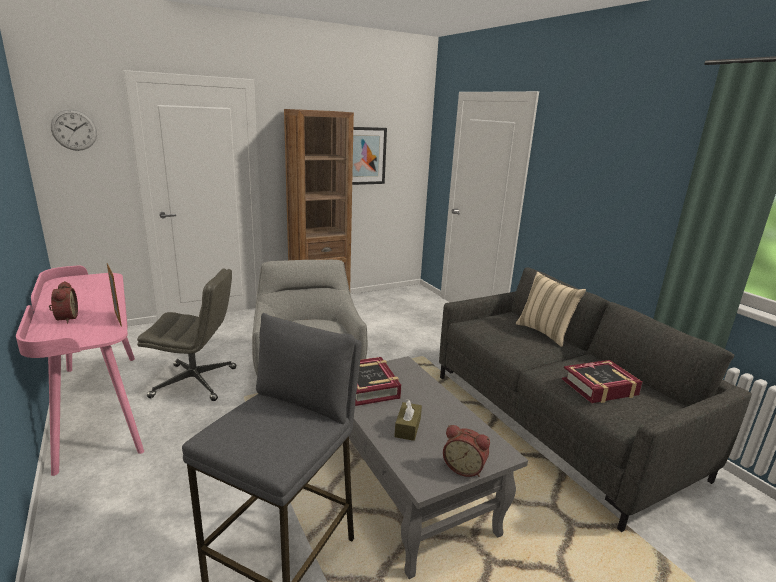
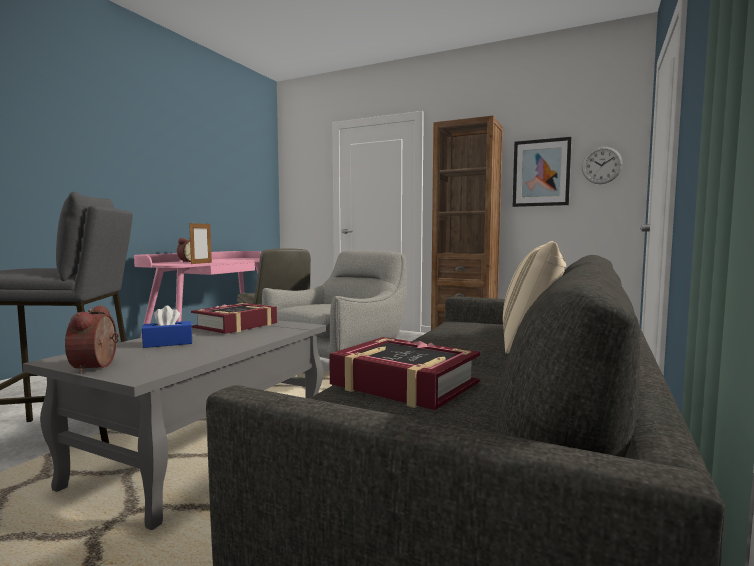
camera: 55 degrees right, 15 degrees down
wall clock [51,109,97,151] -> wall clock moved to [582,147,623,184]
brown tissue box [394,399,422,441] -> blue tissue box [142,306,192,348]

